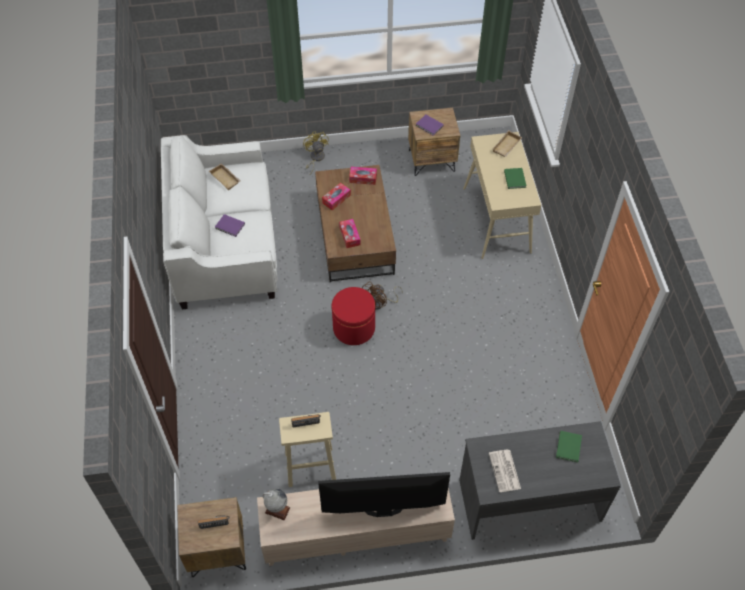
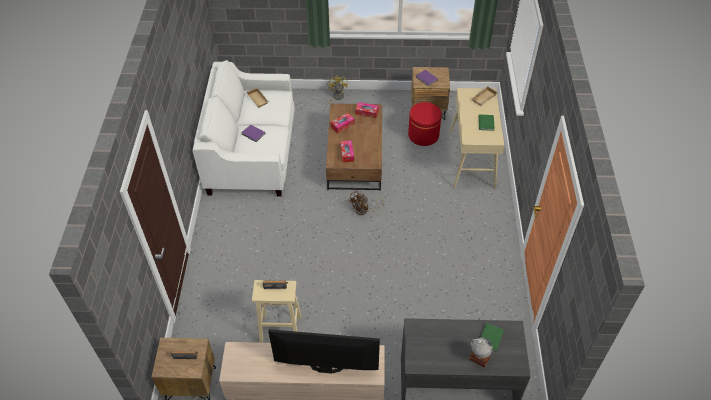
camera: 10 degrees right, 5 degrees down
globe [262,488,290,520] -> globe moved to [468,337,493,367]
red ottoman [331,287,376,345] -> red ottoman moved to [408,102,442,146]
newspaper [489,450,521,492] -> none

